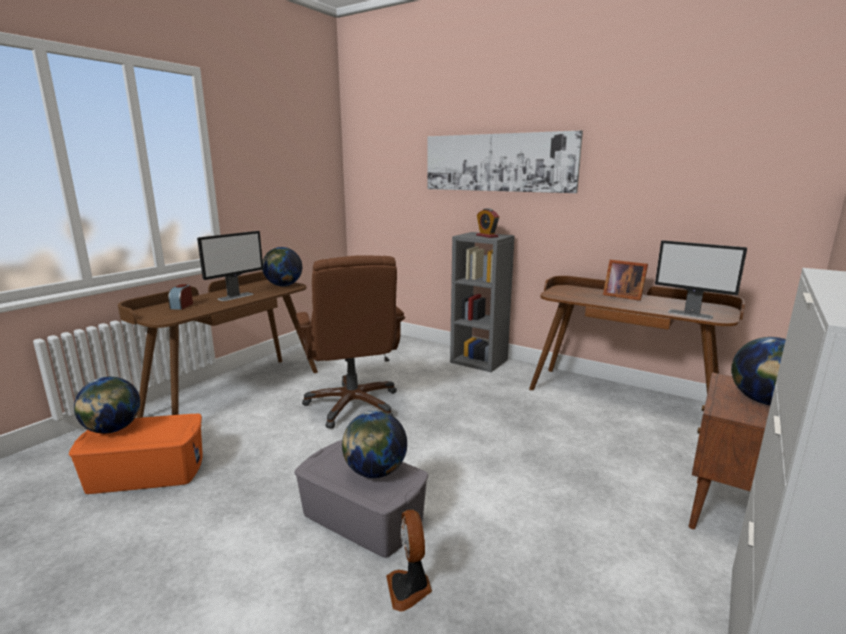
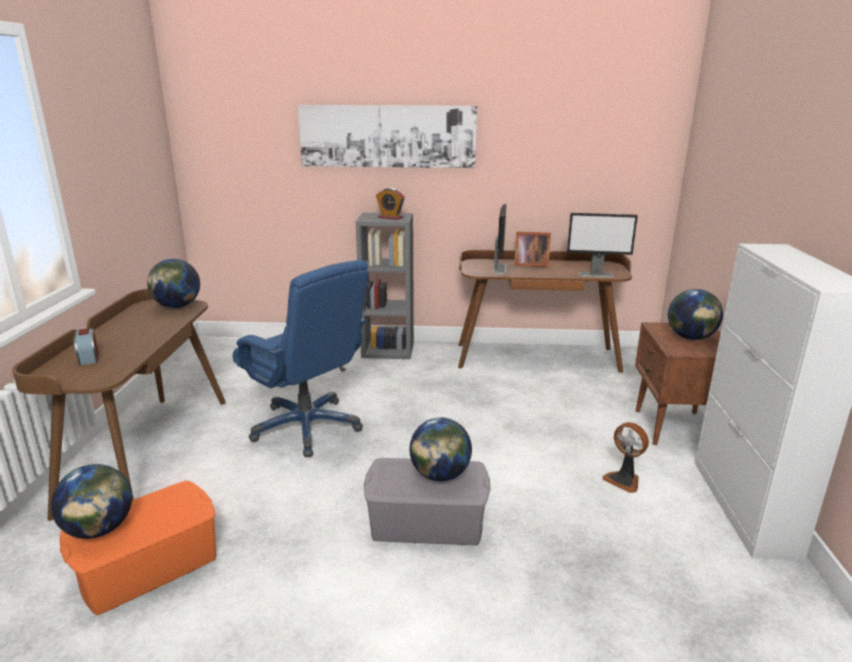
camera: 30 degrees left, 5 degrees up
monitor [197,231,263,301] -> monitor moved to [493,204,506,274]
brown office chair [296,256,405,429] -> blue office chair [233,260,368,457]
fan [386,510,432,612] -> fan moved to [603,422,649,493]

